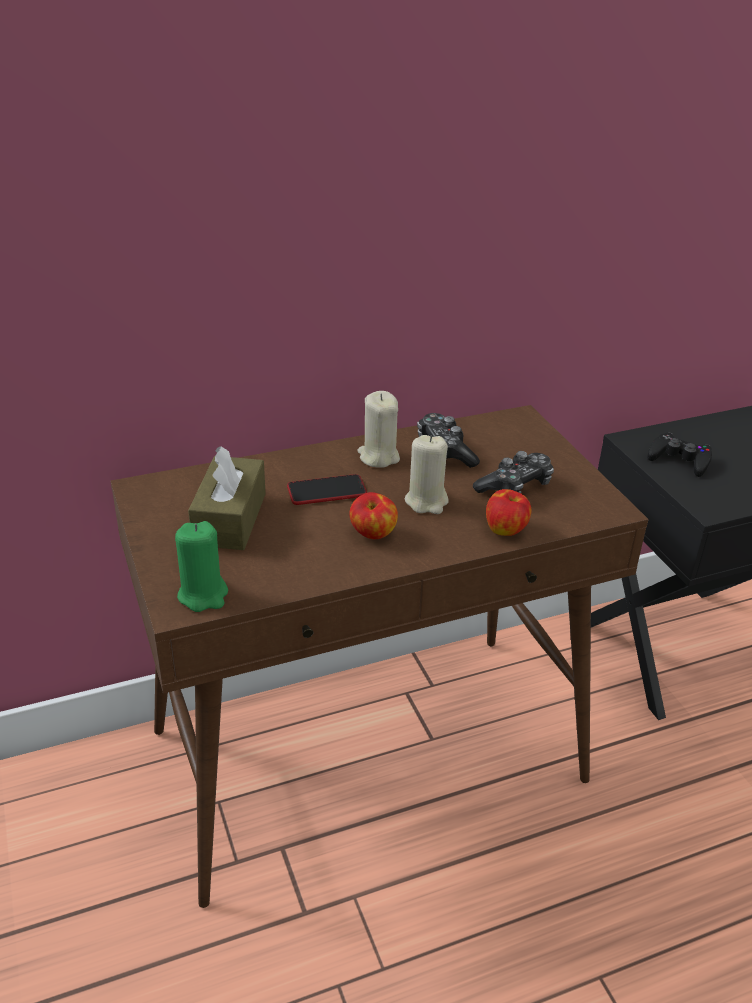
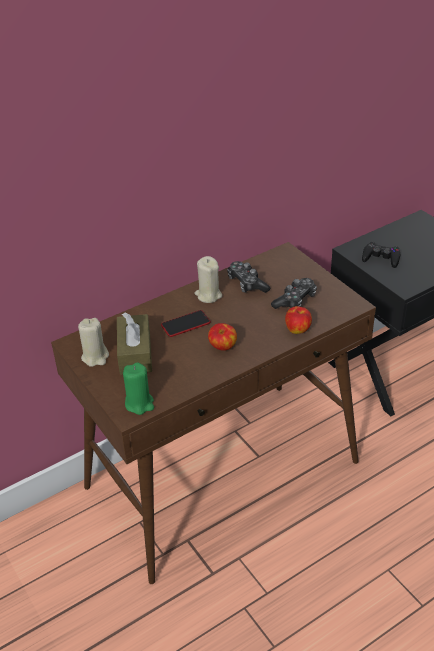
camera: 10 degrees left, 5 degrees up
beige candle [405,435,449,514] -> beige candle moved to [78,318,109,367]

